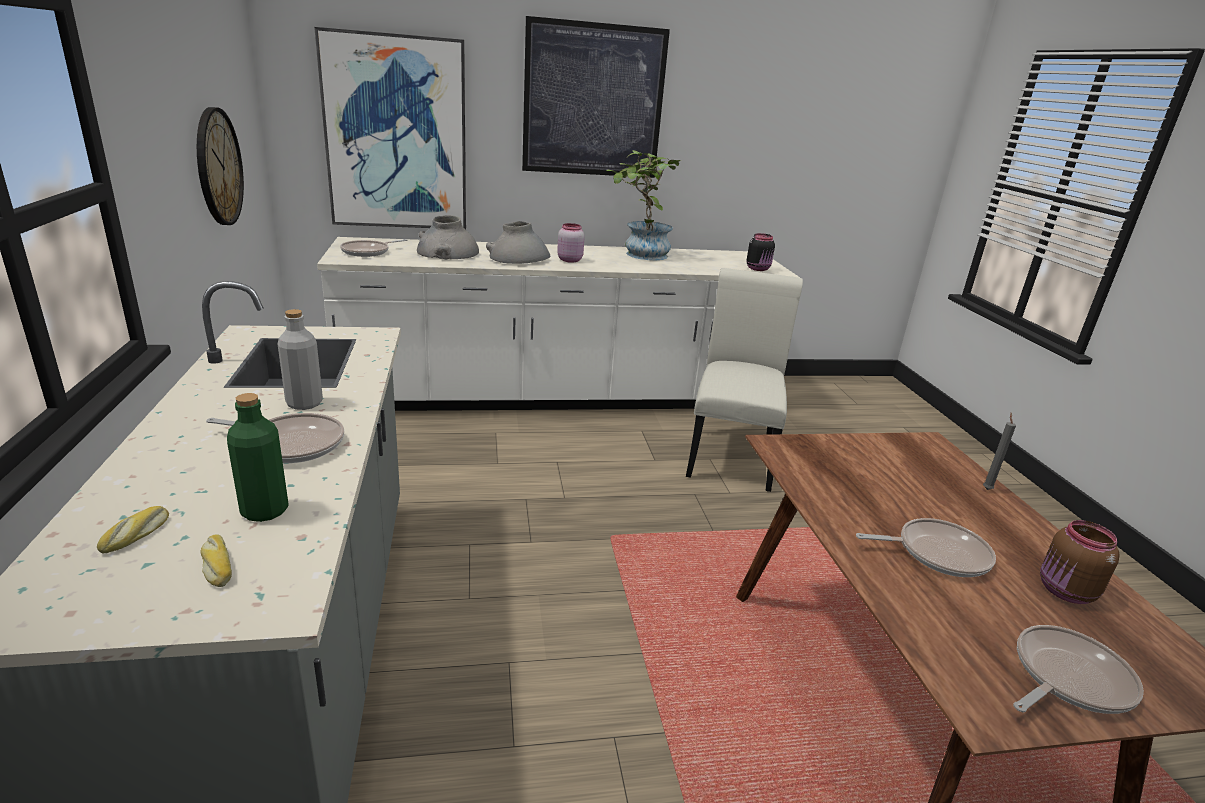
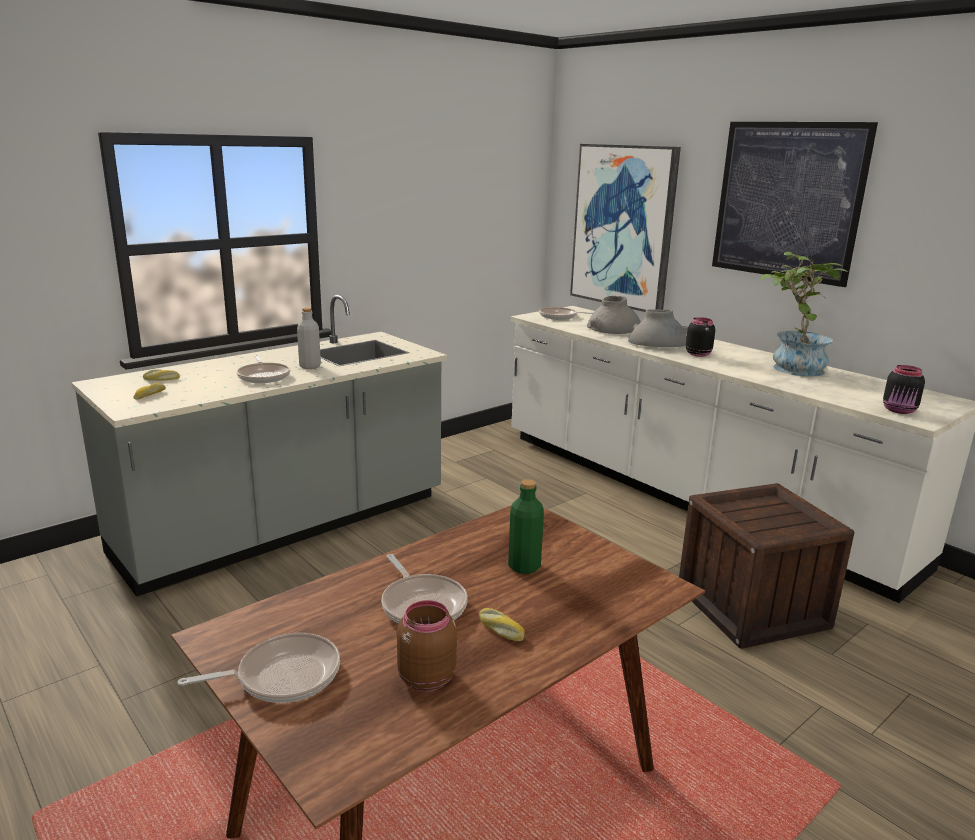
camera: 60 degrees right, 5 degrees down
wall clock [197,107,244,225] -> none
green bottle [227,393,289,522] -> green bottle moved to [508,479,544,574]
pink jar [557,223,585,263] -> black jar [686,317,715,357]
white chair [686,268,803,492] -> crate [679,483,855,649]
grey candle [983,413,1016,490] -> none
frying pan [1013,625,1144,714] -> frying pan turned 45 degrees counterclockwise [178,633,340,703]
none -> bread [479,608,525,641]

